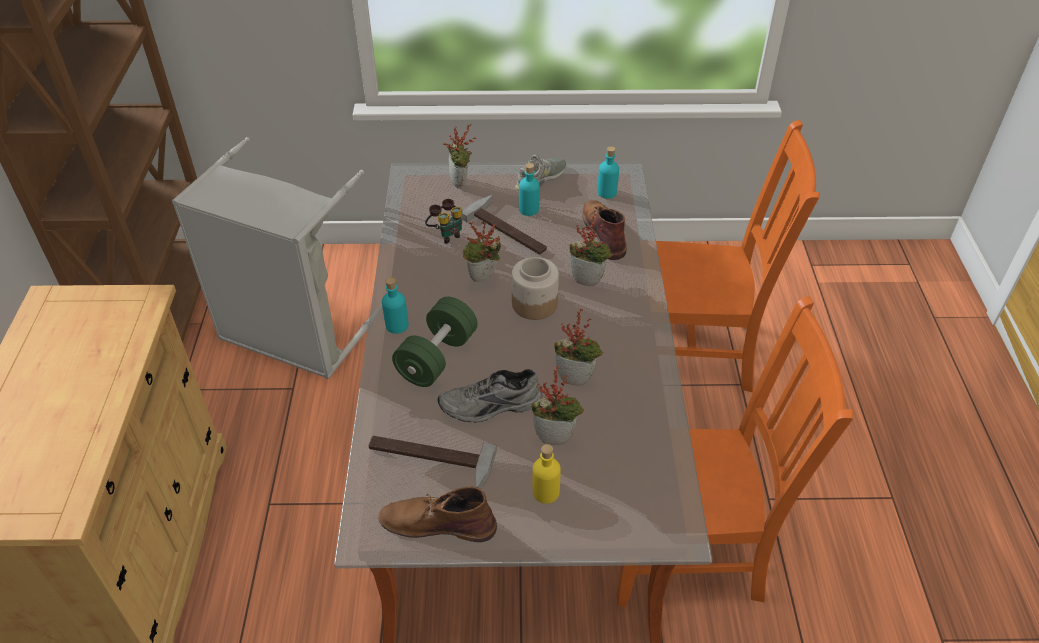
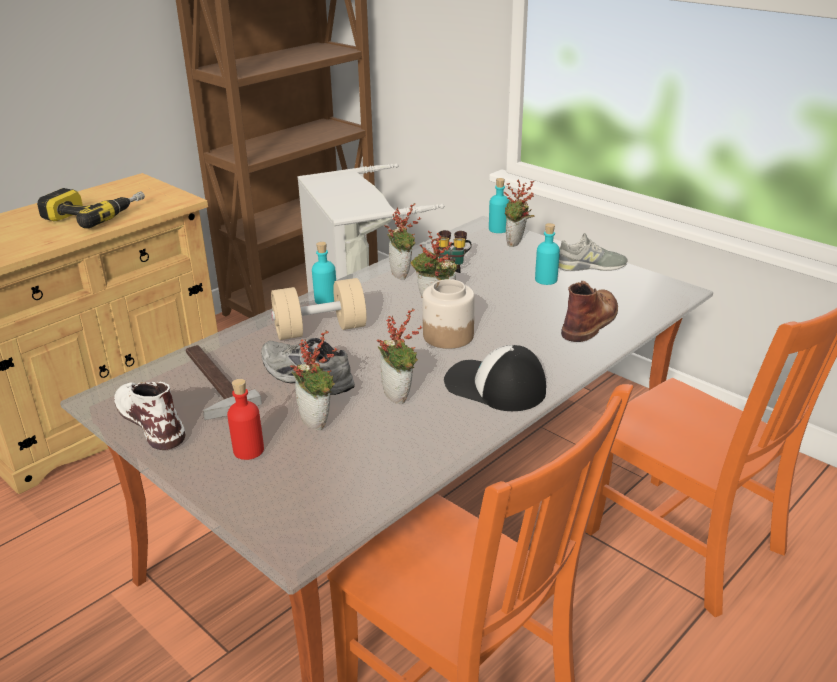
camera: 45 degrees right, 15 degrees down
brown boot [378,486,497,542] -> white boot [114,382,186,450]
green dumbbell [392,297,478,387] -> beige dumbbell [271,278,367,340]
hammer [461,195,547,254] -> none
yellow bottle [533,444,561,504] -> red bottle [227,379,264,460]
potted plant [570,214,613,286] -> potted plant moved to [384,203,421,279]
turquoise bottle [597,146,619,199] -> turquoise bottle moved to [489,178,509,233]
none -> power drill [37,188,145,229]
none -> cap [444,345,546,411]

